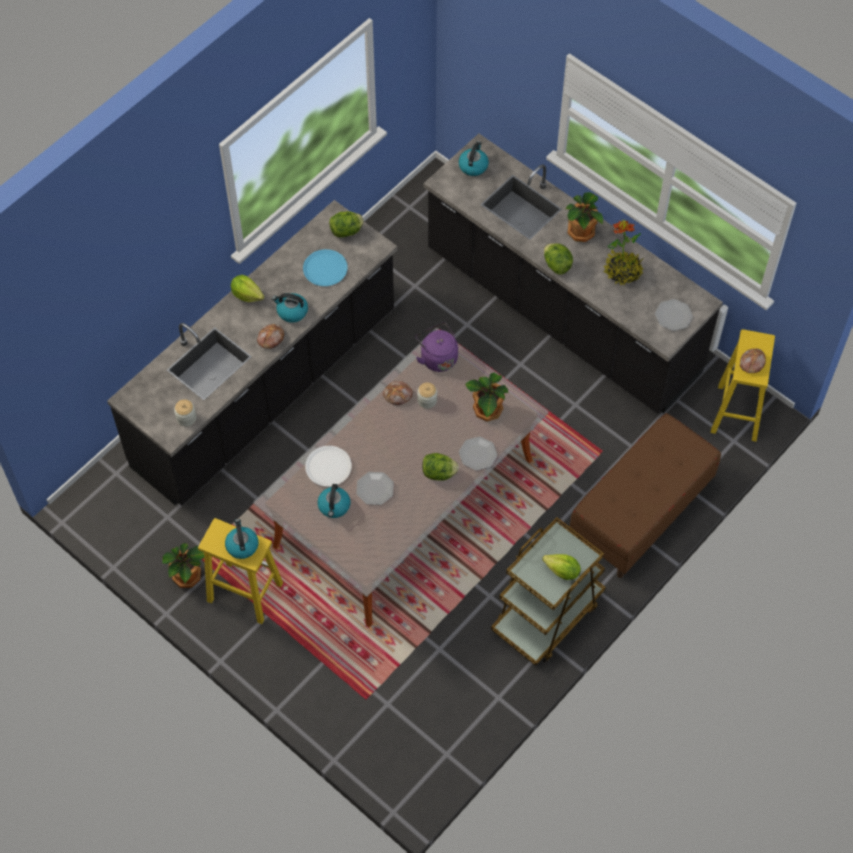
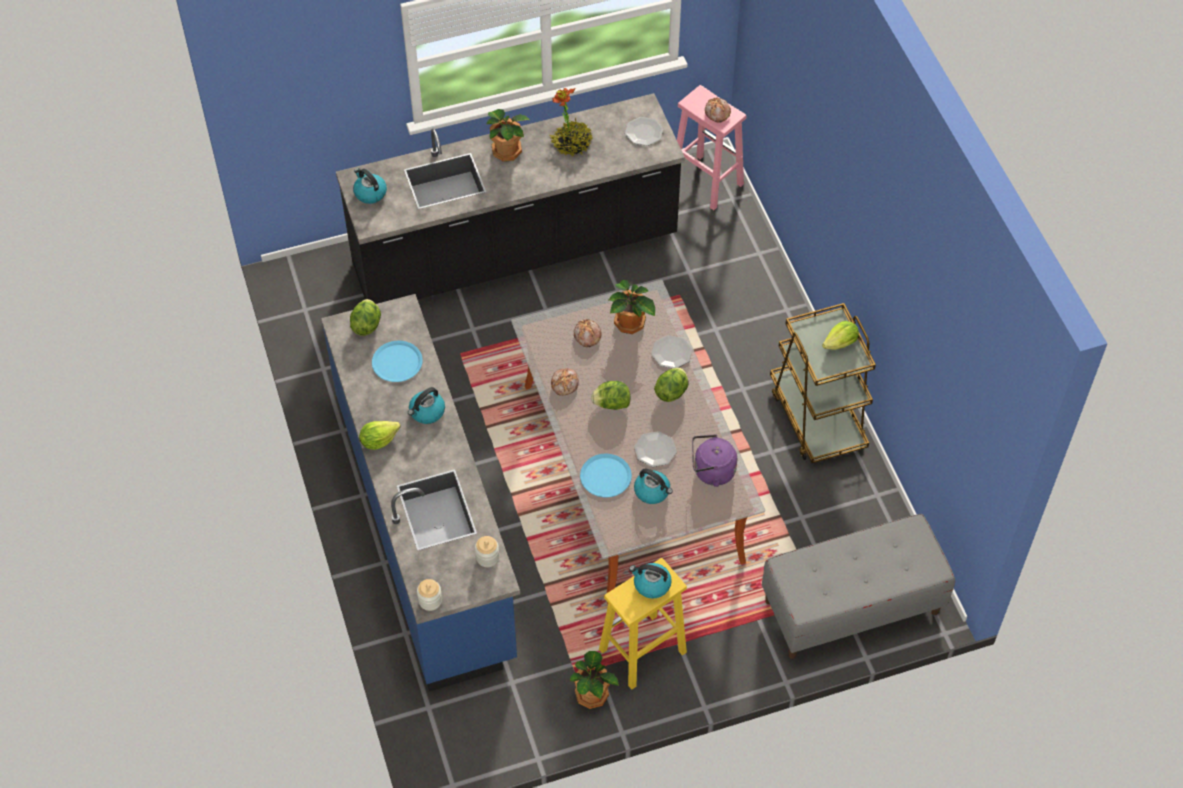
camera: 60 degrees left, 5 degrees down
black counter [107,200,398,506] -> blue counter [321,294,520,692]
bread [257,324,284,349] -> bread moved to [574,319,602,347]
white plate [305,446,352,487] -> blue plate [580,454,632,497]
purple kettle [415,322,458,372] -> purple kettle moved to [692,434,737,487]
jar [417,383,437,409] -> jar moved to [417,579,442,611]
lettuce [544,243,573,275] -> lettuce moved to [591,381,630,410]
brown bench [569,413,721,578] -> none
yellow stool [711,329,775,442] -> pink stool [677,85,746,210]
none -> grey bench [762,514,955,659]

